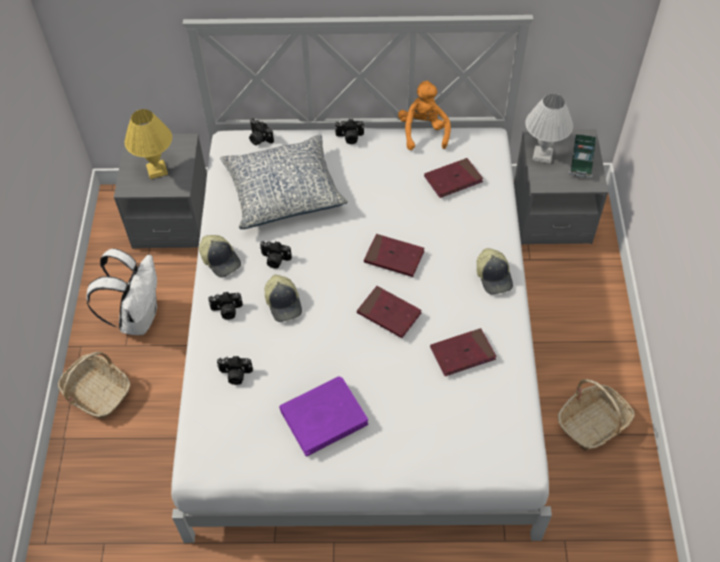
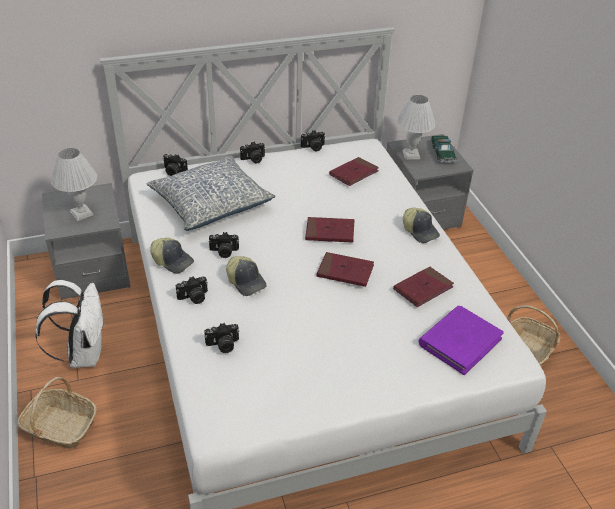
camera: 20 degrees left, 15 degrees down
yellow table lamp [125,109,172,179] -> white table lamp [51,148,97,221]
purple book [279,376,368,456] -> purple book moved to [419,306,504,375]
orange plush toy [398,80,451,150] -> camera [301,130,325,151]

